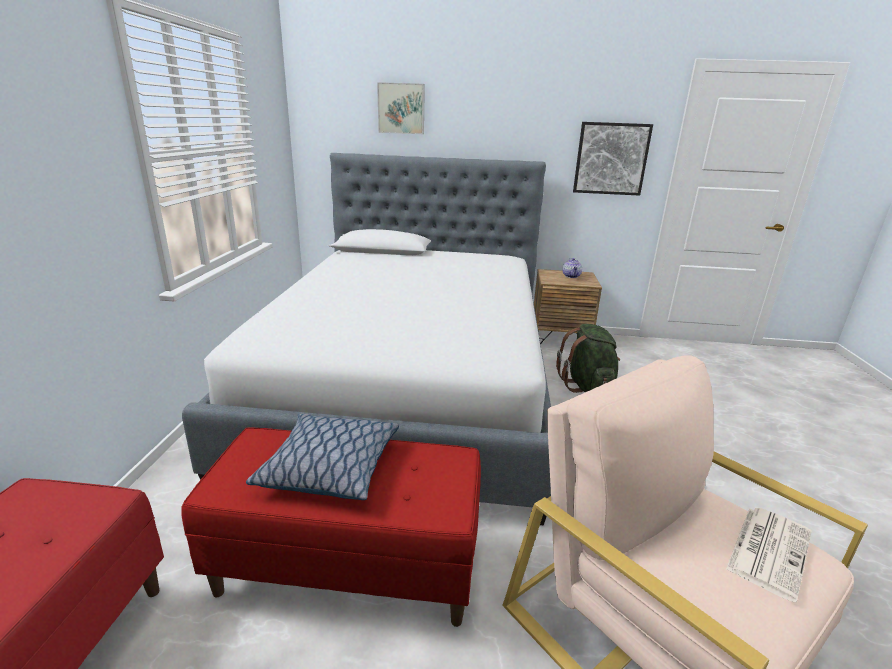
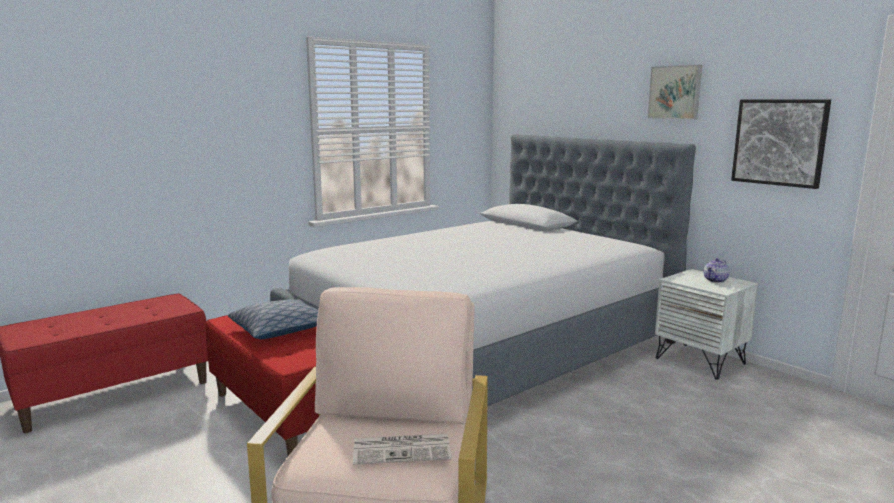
camera: 45 degrees right, 10 degrees down
picture [377,82,425,134] -> picture moved to [648,65,702,119]
brown nightstand [534,269,602,344] -> white nightstand [655,269,758,380]
green backpack [556,324,620,393] -> none

